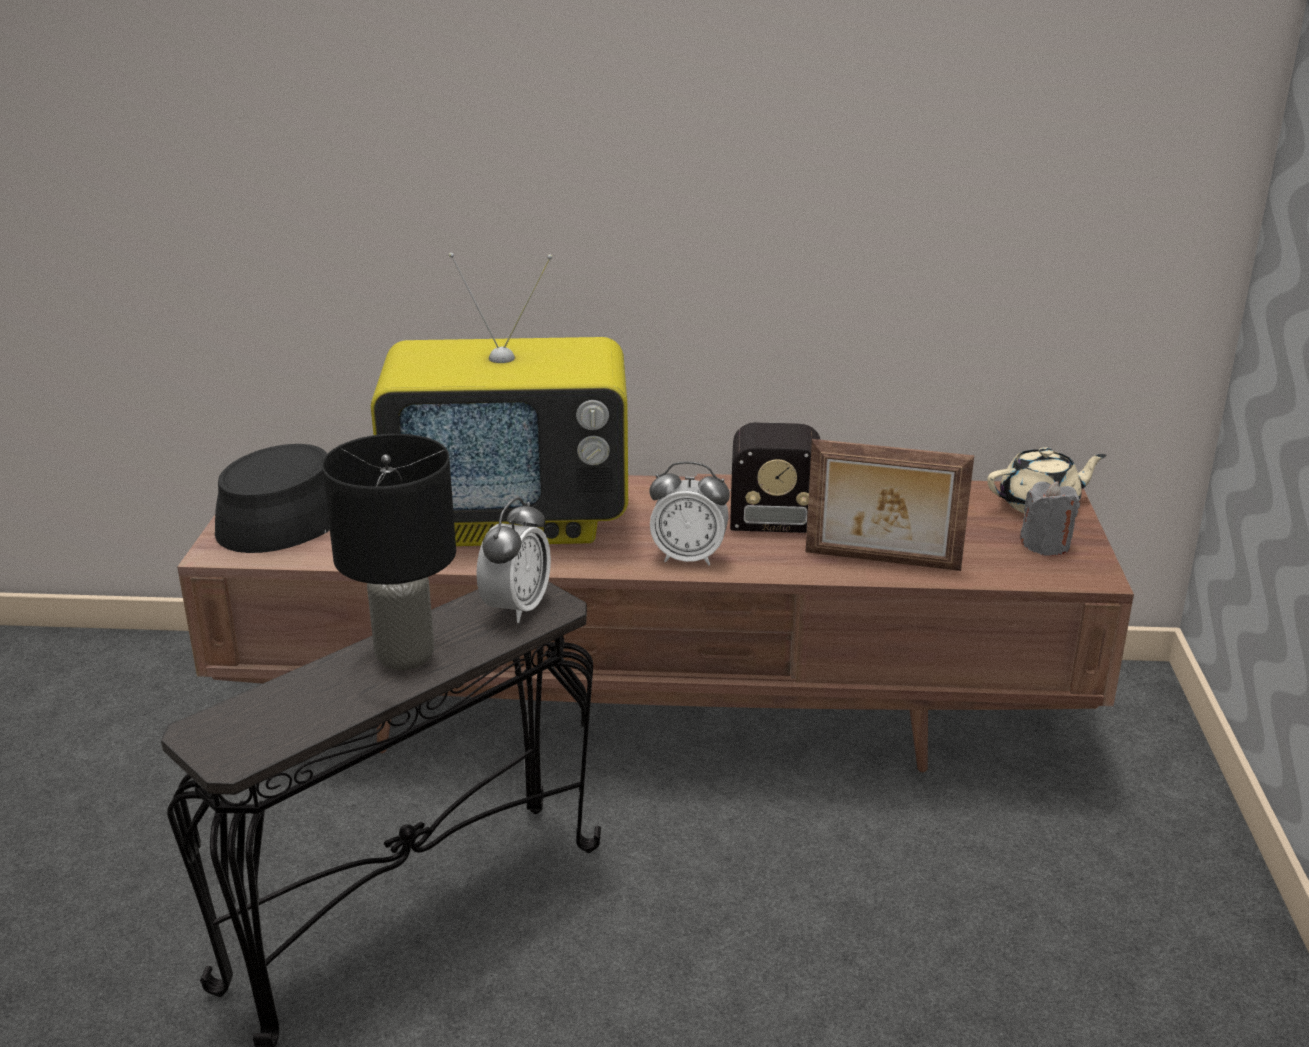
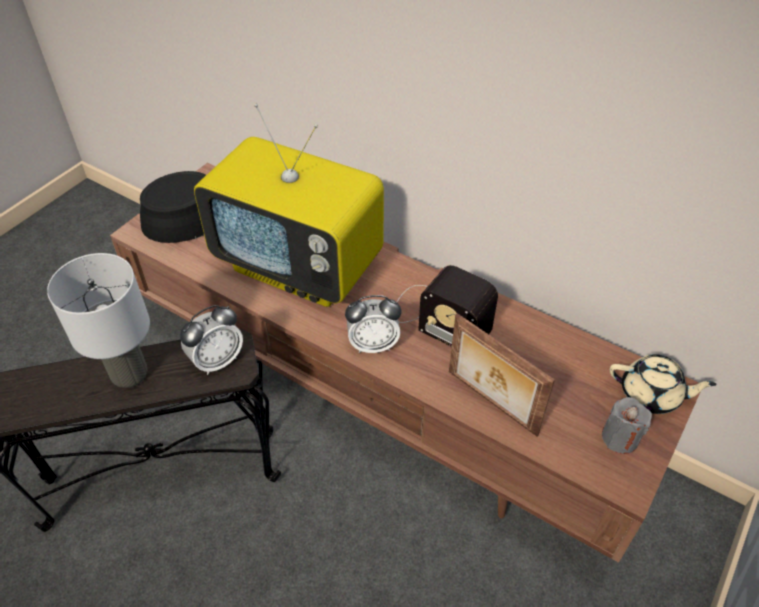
camera: 30 degrees right, 20 degrees up
black table lamp [322,434,456,670] -> white table lamp [47,253,150,388]
alarm clock [649,461,730,566] -> alarm clock turned 45 degrees counterclockwise [345,295,402,353]

